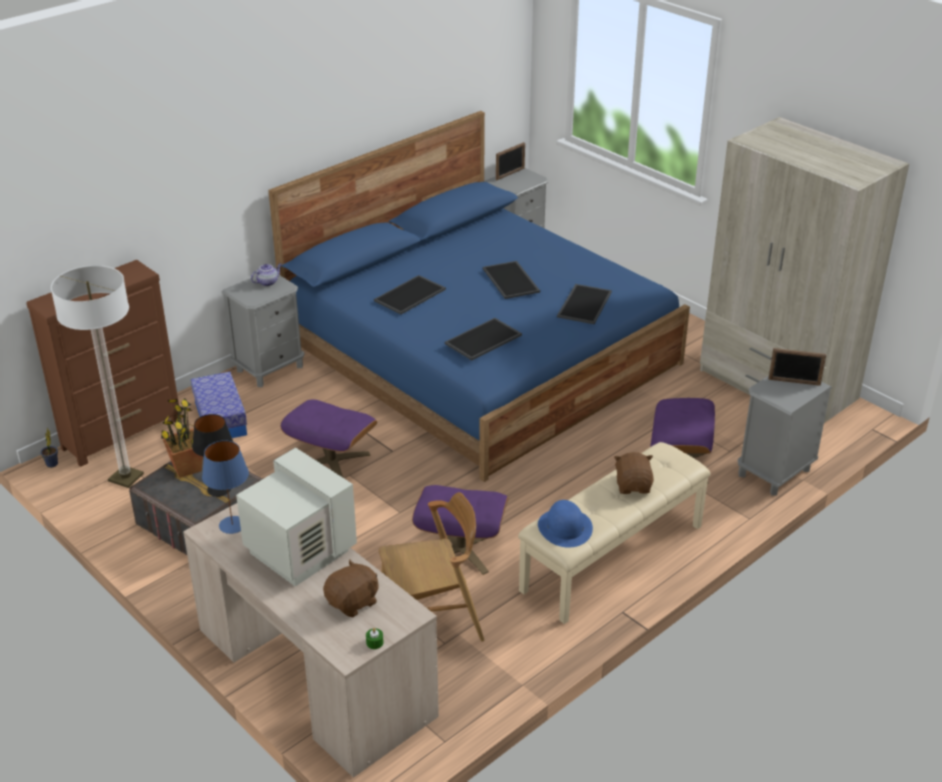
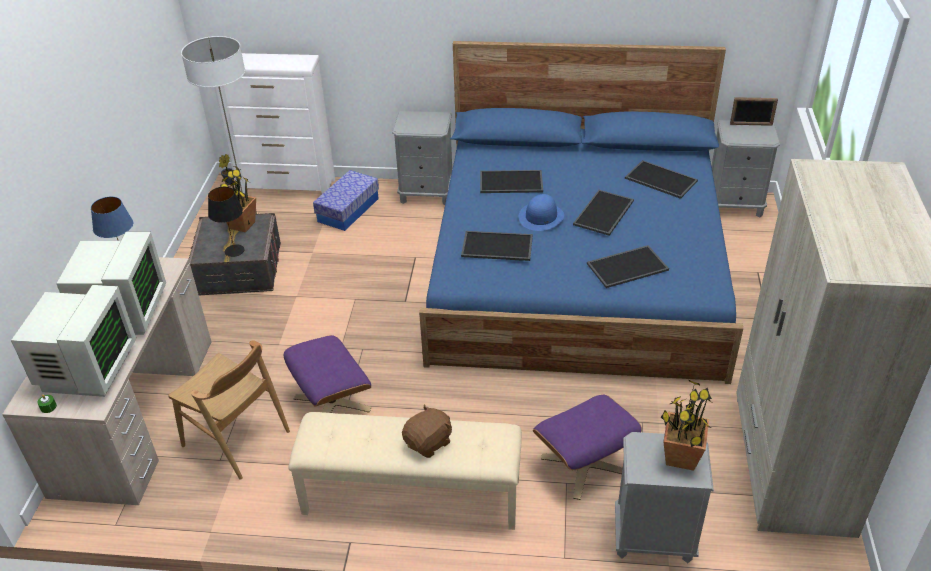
camera: 50 degrees right, 5 degrees up
brown dresser [27,260,181,467] -> white dresser [224,53,335,194]
teapot [251,263,282,286] -> none
purple ottoman [280,400,377,477] -> none
brown plush toy [323,559,379,617] -> monitor [11,285,136,397]
blue hat [538,500,593,548] -> blue hat moved to [519,194,564,231]
picture frame [768,348,826,386] -> potted plant [661,380,713,471]
none -> tray [625,160,698,199]

